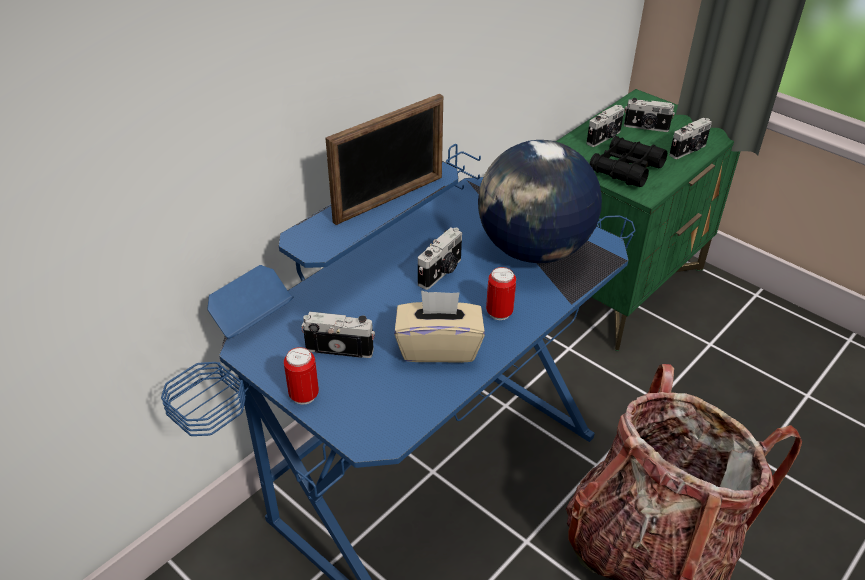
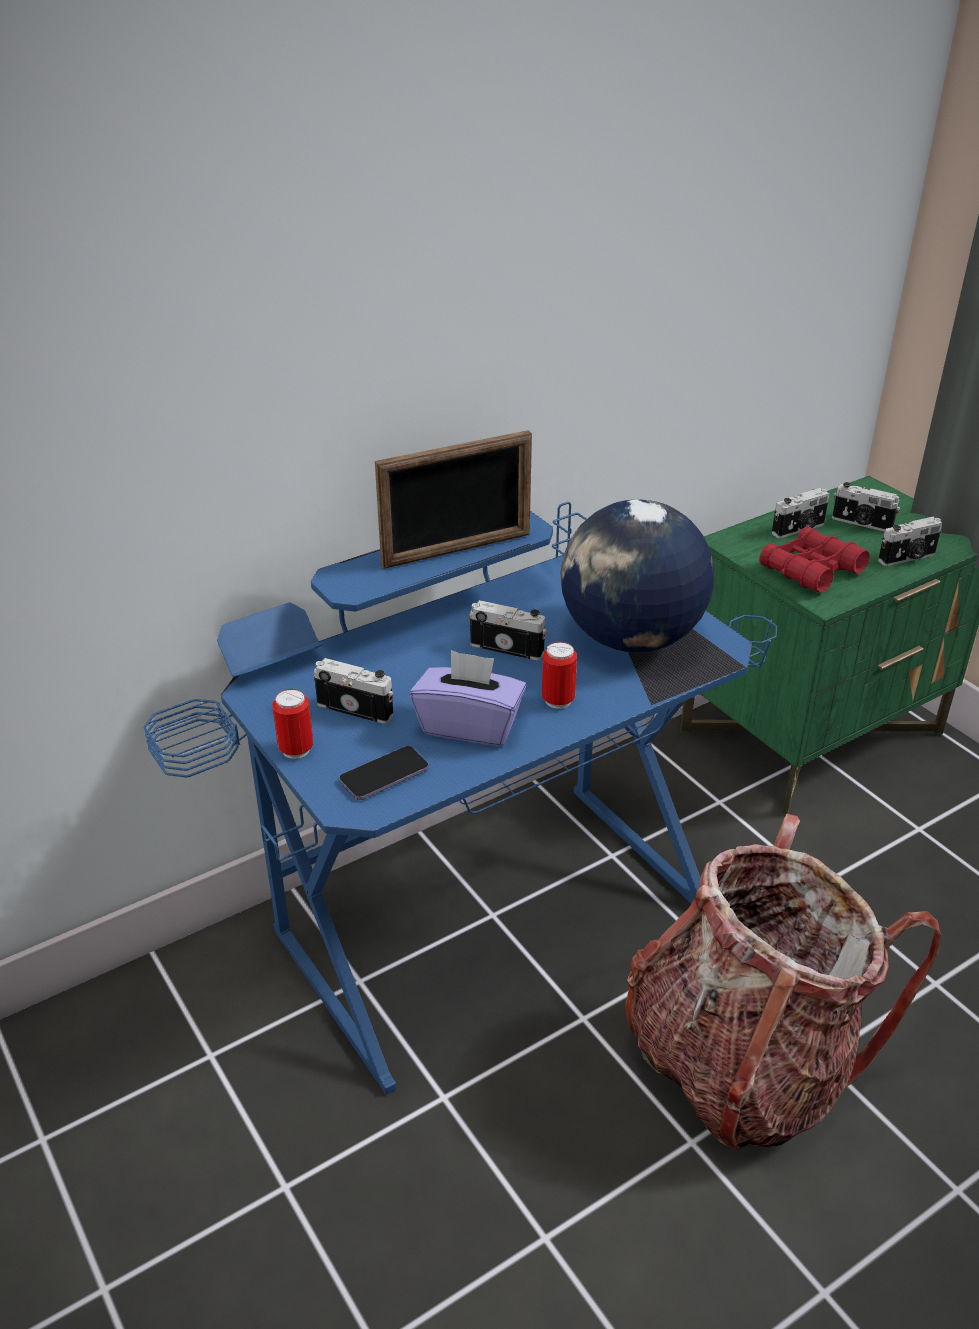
camera: 15 degrees right, 5 degrees down
beige tissue box [394,291,485,363] -> purple tissue box [410,650,527,746]
camera [418,228,462,290] -> camera turned 120 degrees counterclockwise [468,600,547,660]
black binoculars [590,136,667,187] -> red binoculars [759,526,870,592]
none -> phone [339,746,429,800]

